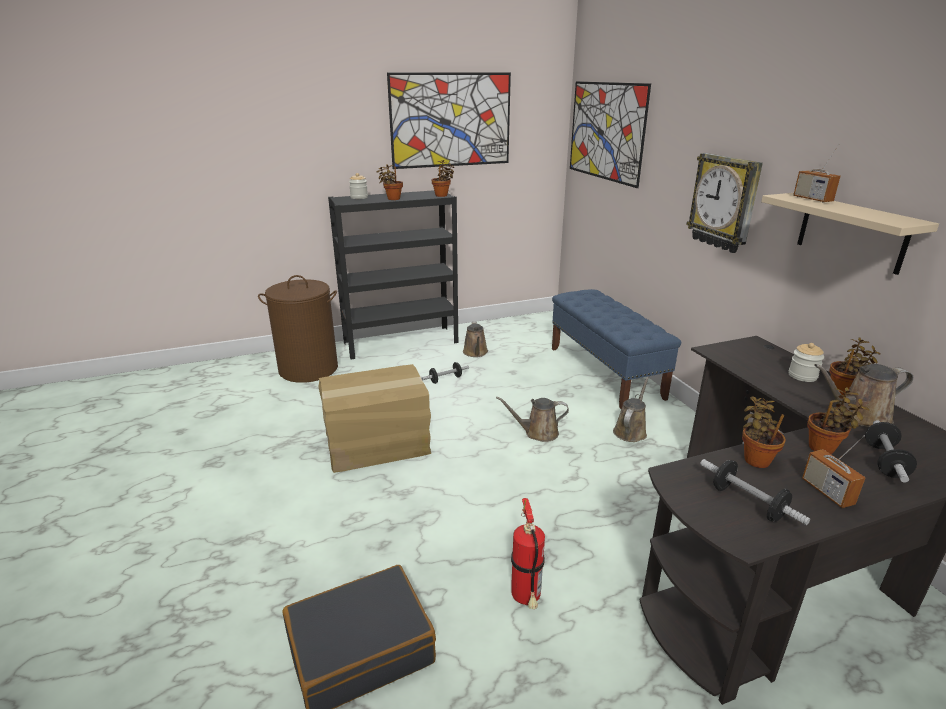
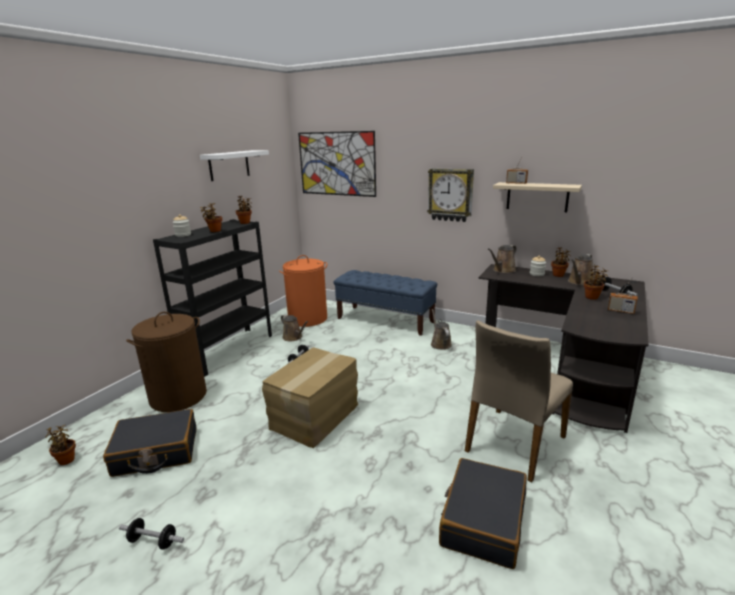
camera: 40 degrees left, 5 degrees down
picture [387,73,511,169] -> white shelf [200,150,269,181]
brown watering can [496,396,569,442] -> brown watering can moved to [488,245,516,273]
fire extinguisher [511,498,545,609] -> beige chair [465,320,573,482]
dumbbell [700,459,810,525] -> dumbbell moved to [119,518,184,550]
potted plant [742,396,786,468] -> potted plant moved to [46,425,76,465]
none -> black suitcase [103,409,196,477]
none -> orange laundry basket [279,255,327,327]

